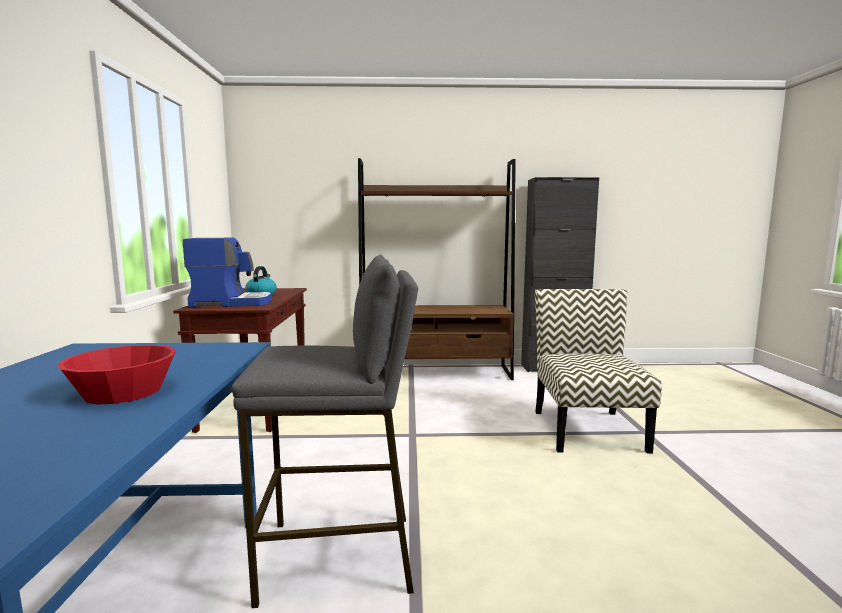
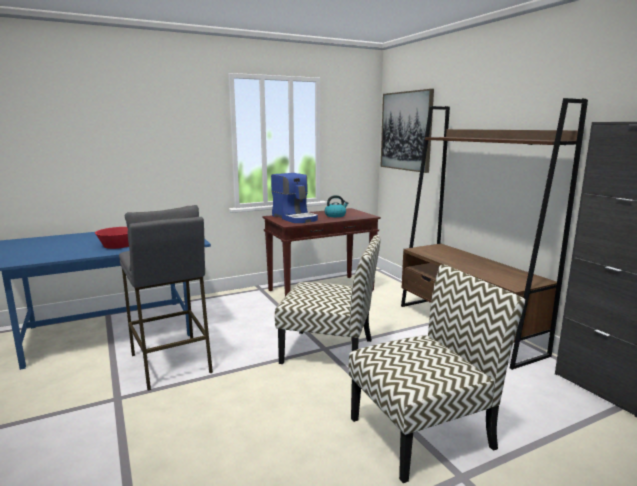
camera: 65 degrees right, 5 degrees up
none -> chair [275,235,381,364]
none -> picture [380,89,434,173]

